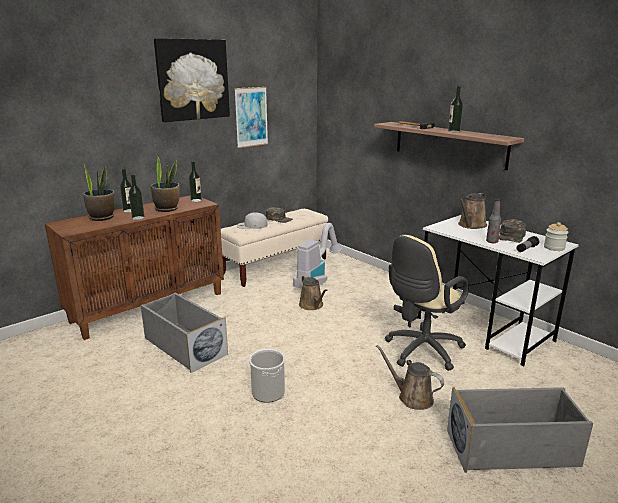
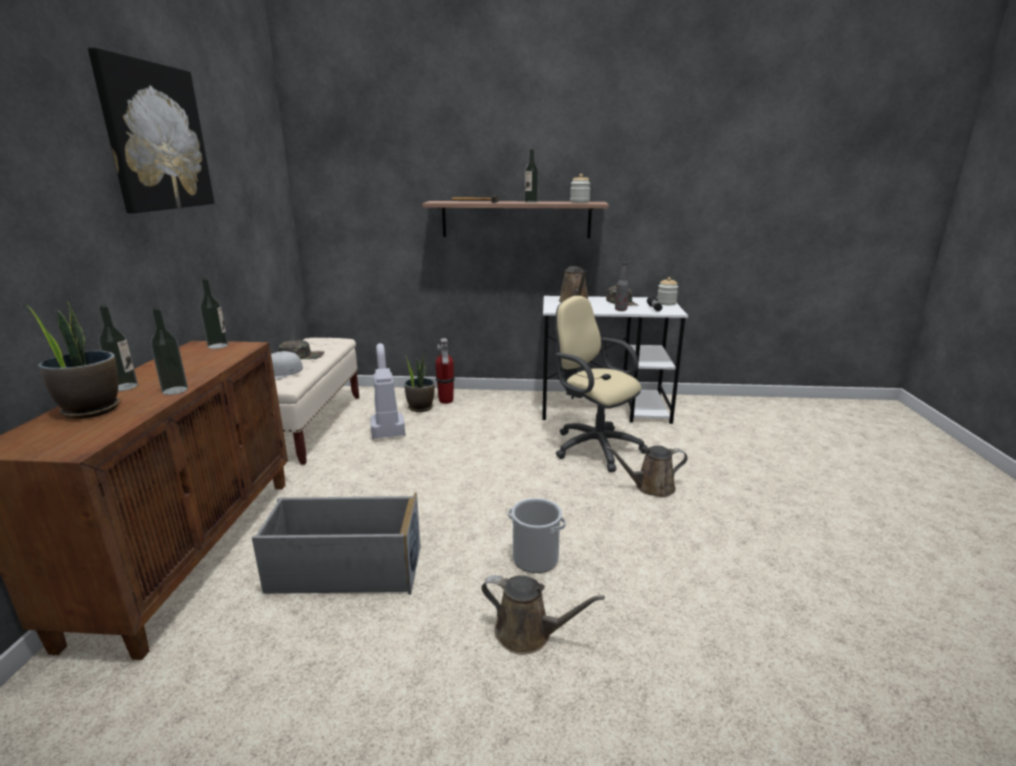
camera: 45 degrees left, 0 degrees up
potted plant [151,156,180,212] -> potted plant moved to [404,353,435,412]
picture [234,87,268,148] -> none
brown watering can [299,275,328,310] -> brown watering can moved to [481,575,605,654]
beige office chair [385,235,469,371] -> beige office chair turned 135 degrees clockwise [555,296,647,472]
grey storage box [447,387,593,473] -> none
none -> fire extinguisher [435,338,455,404]
none -> jar [570,174,591,203]

